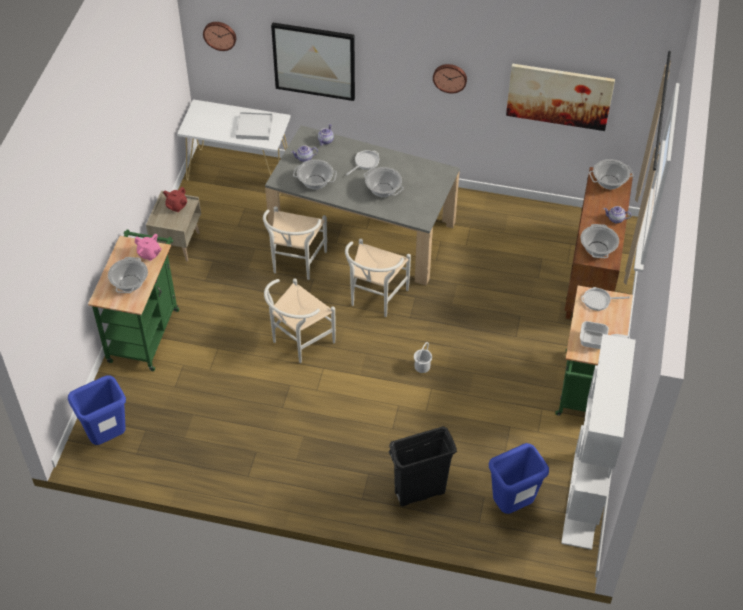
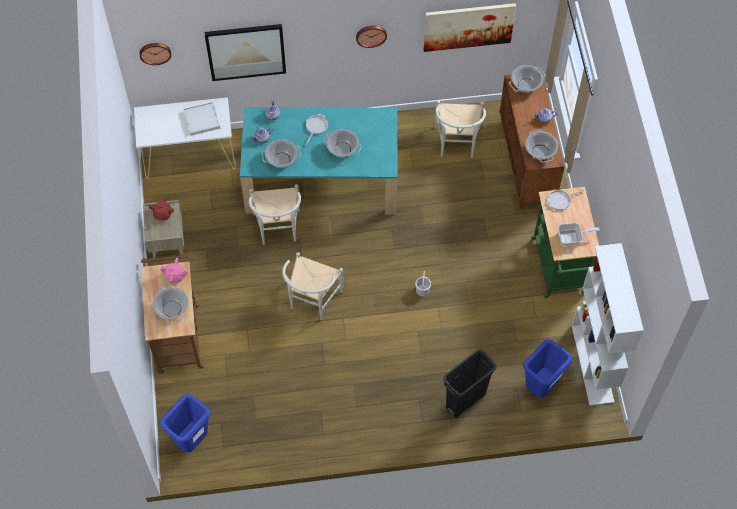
camera: 20 degrees left, 10 degrees up
green cart [88,230,179,371] -> brown cart [141,253,204,374]
grey dining table [265,125,460,286] -> turquoise dining table [240,107,397,215]
white chair [345,239,411,317] -> white chair moved to [435,100,486,158]

